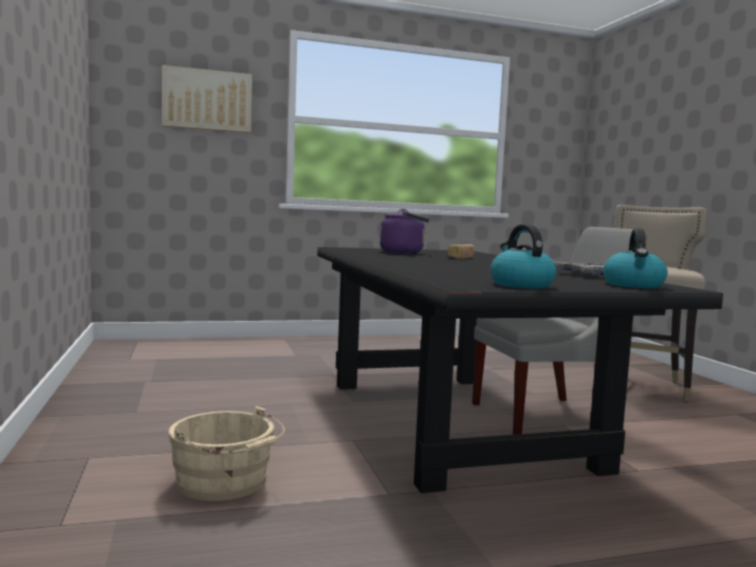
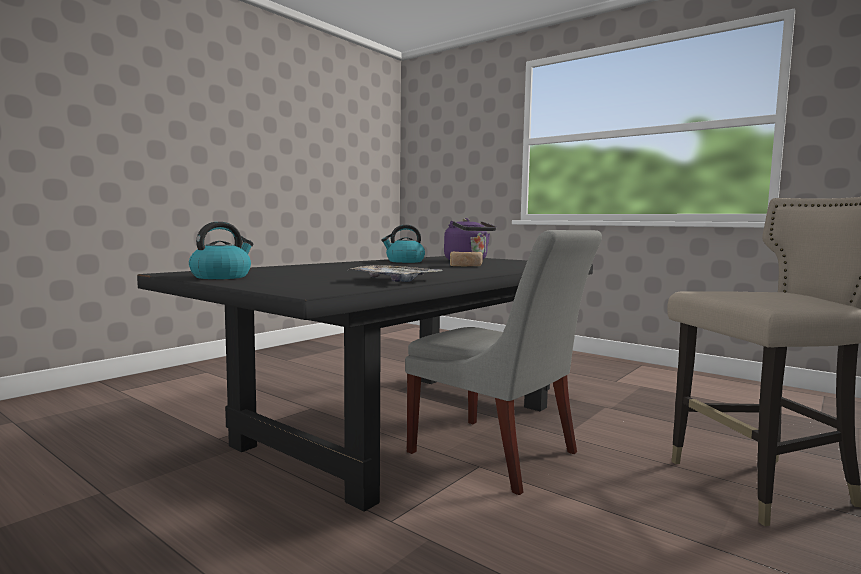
camera: 55 degrees right, 0 degrees up
picture [162,65,252,133] -> none
beige bucket [168,406,285,501] -> none
kettle [603,228,668,288] -> kettle moved to [381,225,425,263]

